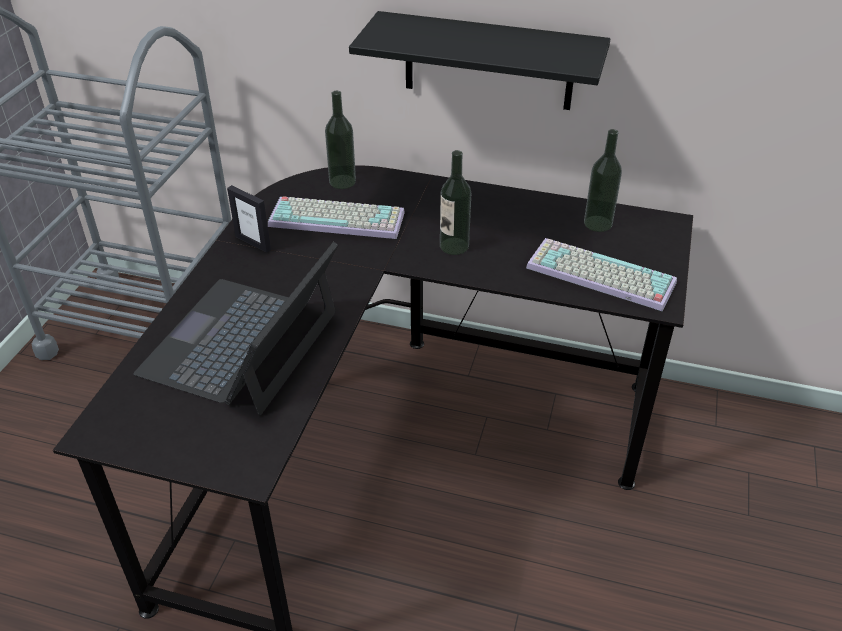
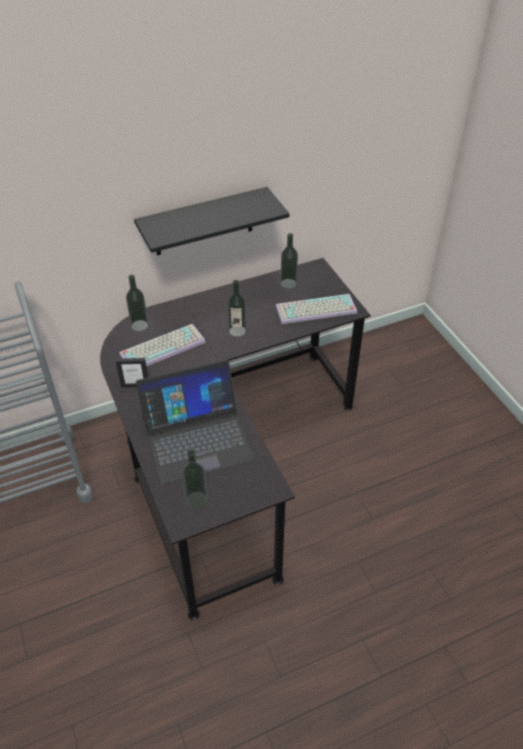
camera: 40 degrees left, 5 degrees up
laptop [134,242,338,415] -> laptop turned 90 degrees counterclockwise [136,360,255,485]
none -> bottle [182,450,208,509]

